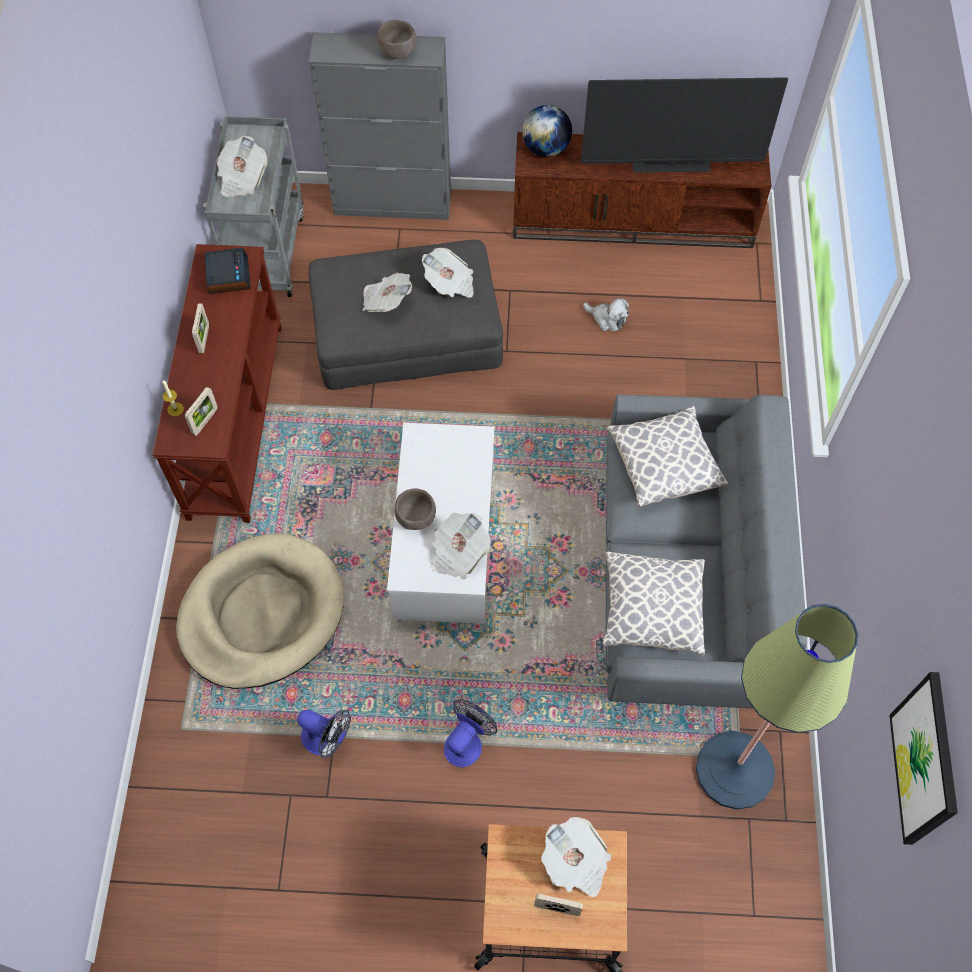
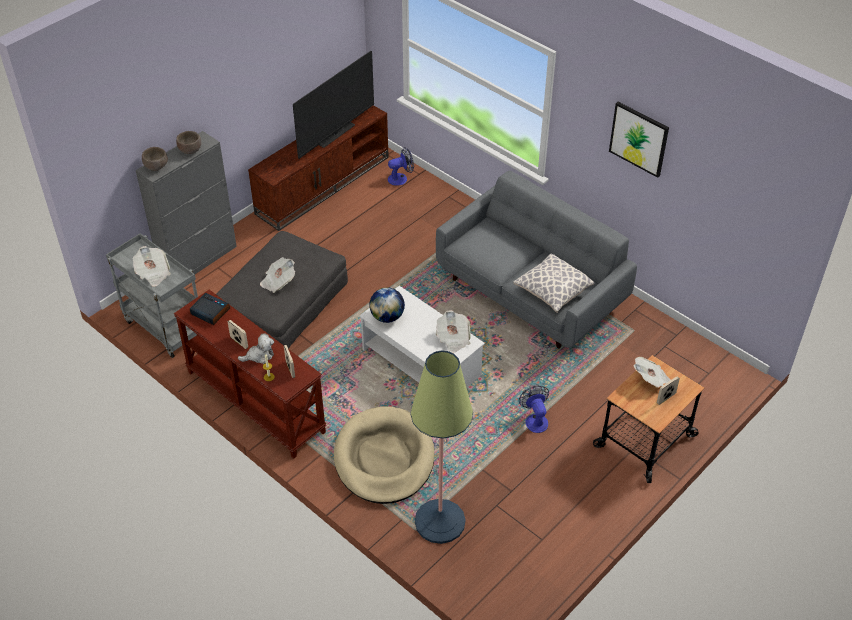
camera: 50 degrees left, 15 degrees down
fan [297,709,351,759] -> fan moved to [388,147,414,186]
brown bowl [394,488,436,530] -> brown bowl moved to [142,147,168,171]
newspaper [422,248,473,297] -> none
globe [522,105,572,157] -> globe moved to [369,287,405,323]
plush toy [583,298,629,331] -> plush toy moved to [238,334,274,364]
pillow [607,406,728,507] -> none
floor lamp [696,604,859,810] -> floor lamp moved to [410,350,473,544]
picture [889,672,958,845] -> picture moved to [609,102,669,178]

